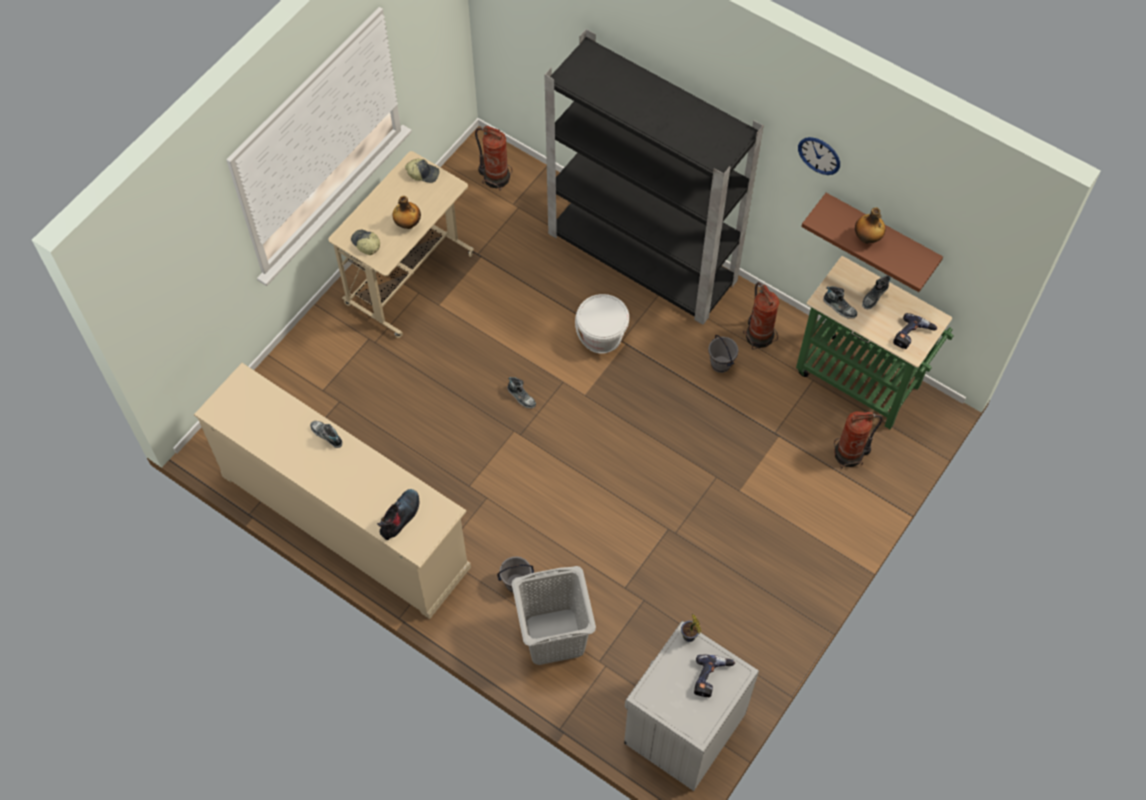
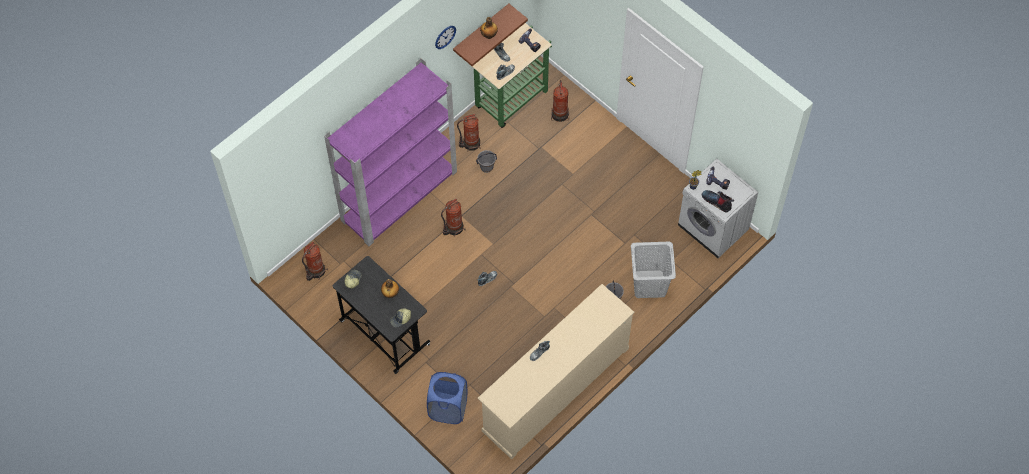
camera: 80 degrees left, 0 degrees up
beige desk [328,151,474,338] -> black desk [333,256,430,374]
boot [377,489,420,540] -> boot moved to [701,190,735,212]
black bookcase [545,29,763,325] -> purple bookcase [324,58,457,246]
white bucket [575,294,629,354] -> fire extinguisher [441,199,465,237]
none -> blue laundry basket [427,372,468,424]

